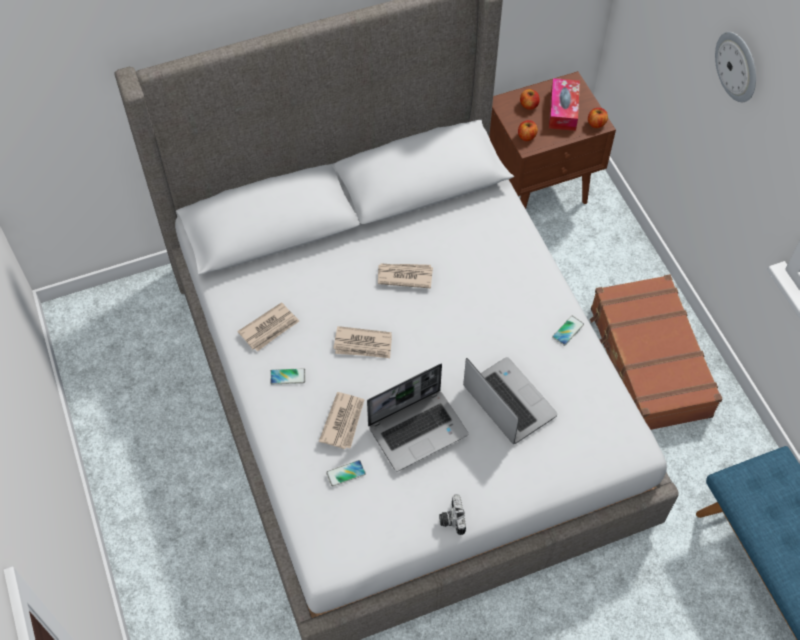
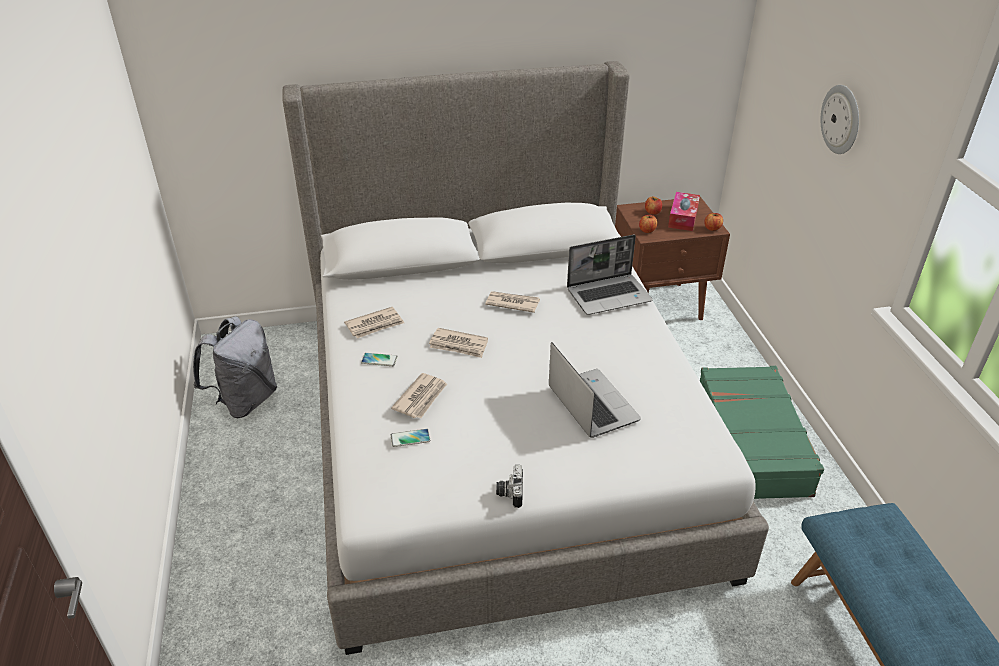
camera: 10 degrees right, 20 degrees down
laptop [367,364,468,471] -> laptop moved to [567,235,653,315]
phone [552,316,584,346] -> none
brown suitcase [590,274,723,430] -> green suitcase [700,366,824,499]
none -> grey backpack [193,316,277,418]

